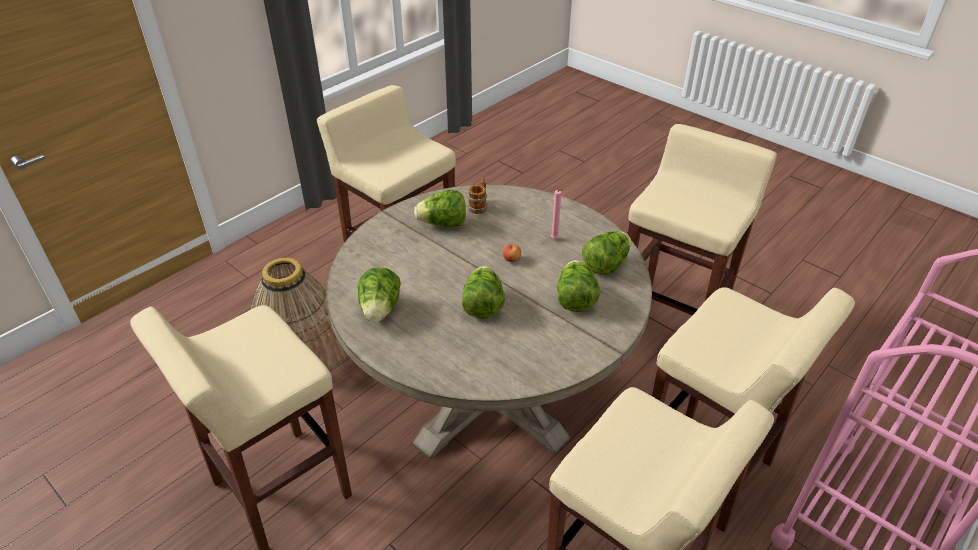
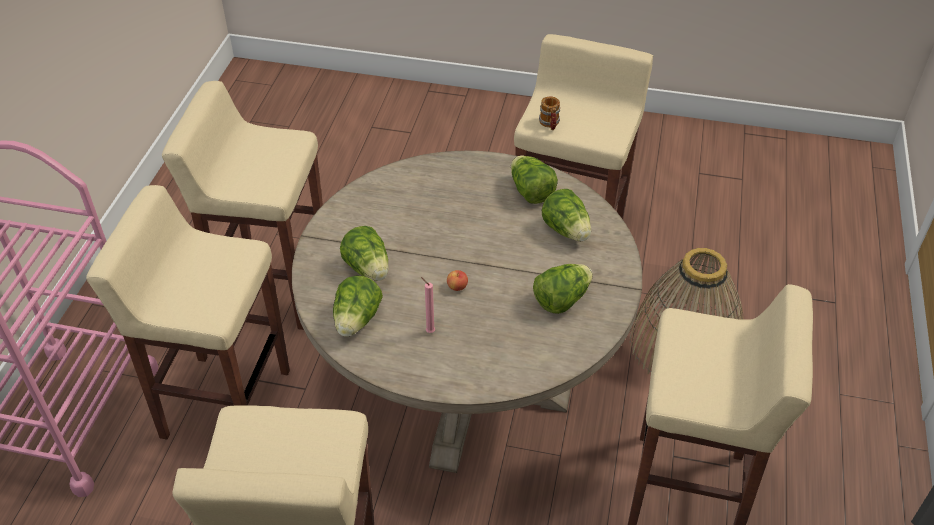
camera: 150 degrees right, 5 degrees up
lettuce [462,266,505,319] -> lettuce moved to [542,189,591,241]
mug [467,178,488,214] -> mug moved to [539,96,560,130]

